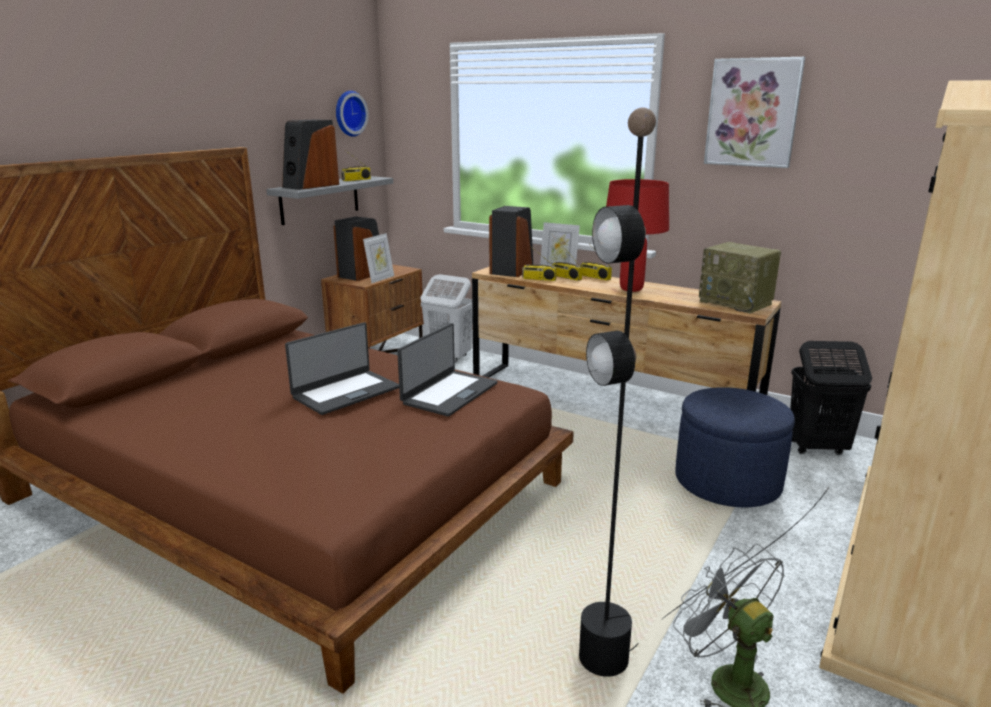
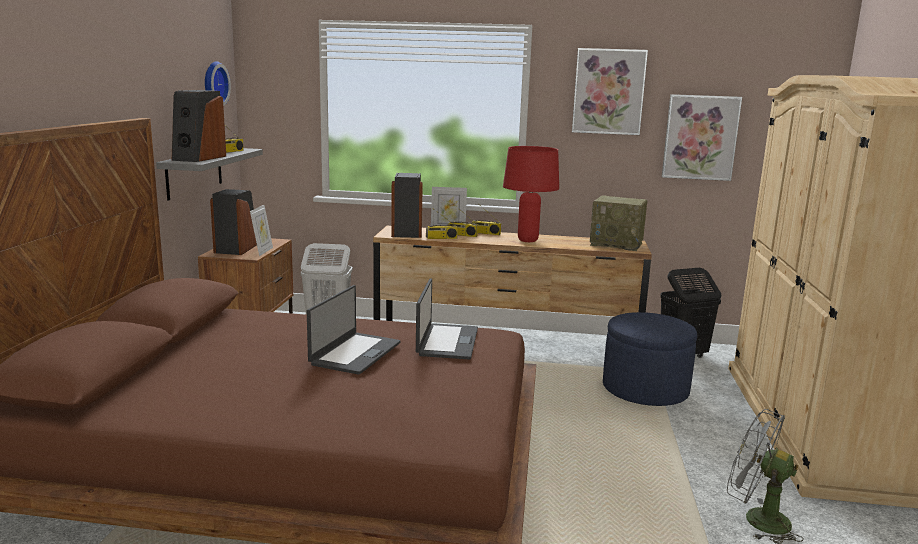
camera: 25 degrees left, 5 degrees down
black floor lamp [579,107,829,677] -> none
none -> picture [662,94,742,181]

